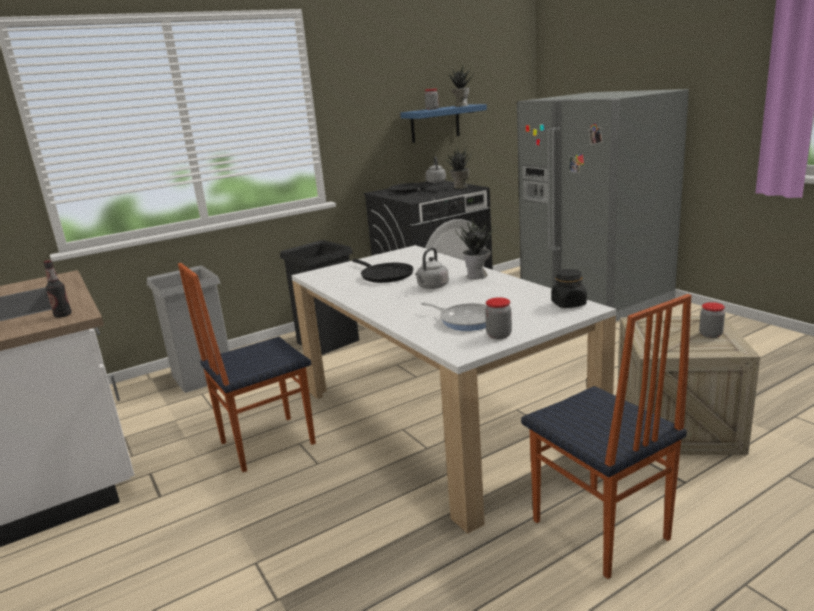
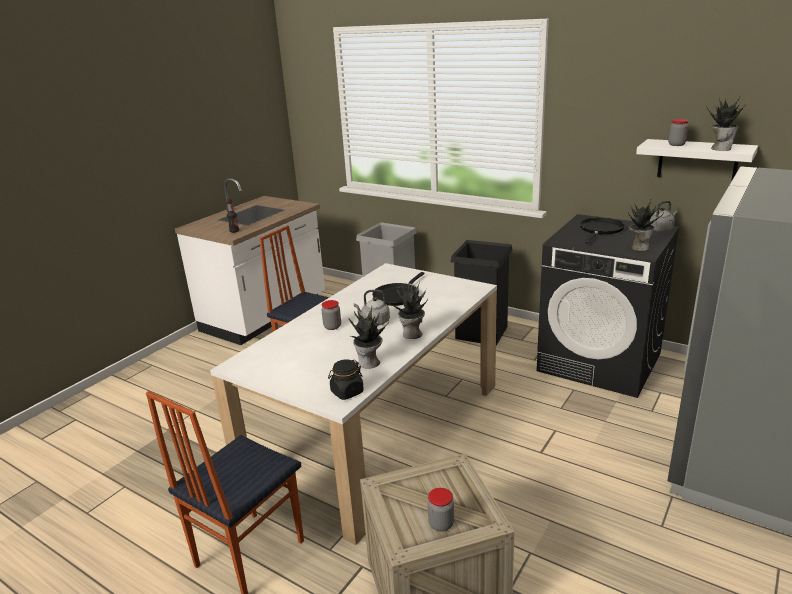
camera: 65 degrees right, 5 degrees up
blue shelf [400,104,487,143] -> white shelf [636,139,758,181]
frying pan [421,302,487,331] -> none
jar [485,297,512,339] -> jar moved to [322,300,341,330]
none -> potted plant [349,307,389,369]

